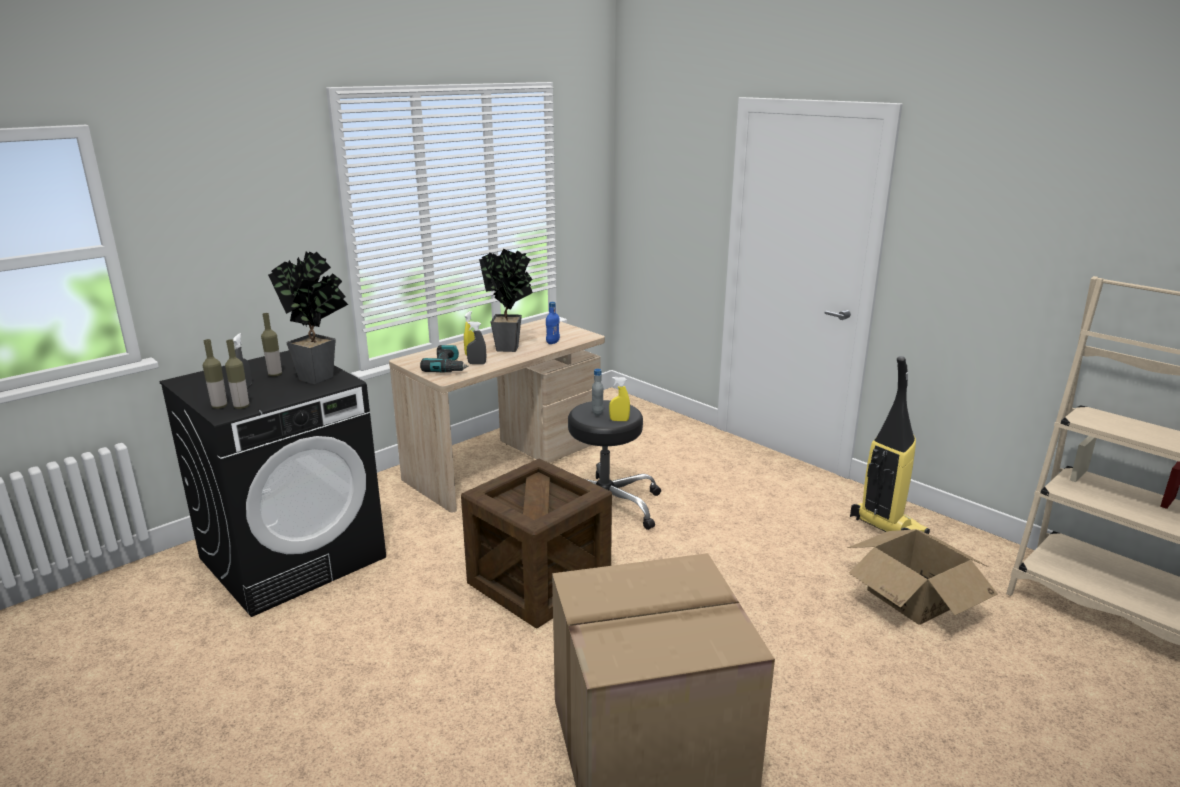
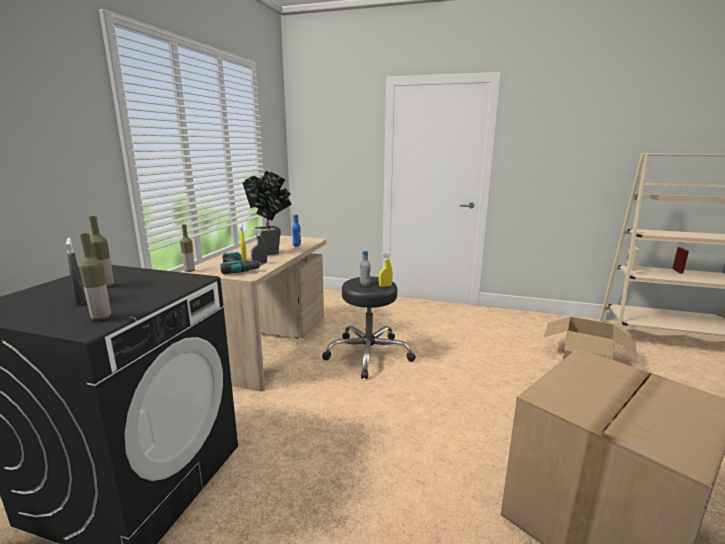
camera: 30 degrees left, 5 degrees down
bottle [203,339,227,409] -> bottle moved to [180,224,195,272]
potted plant [268,252,348,384] -> none
crate [461,459,612,628] -> none
vacuum cleaner [850,356,930,534] -> none

